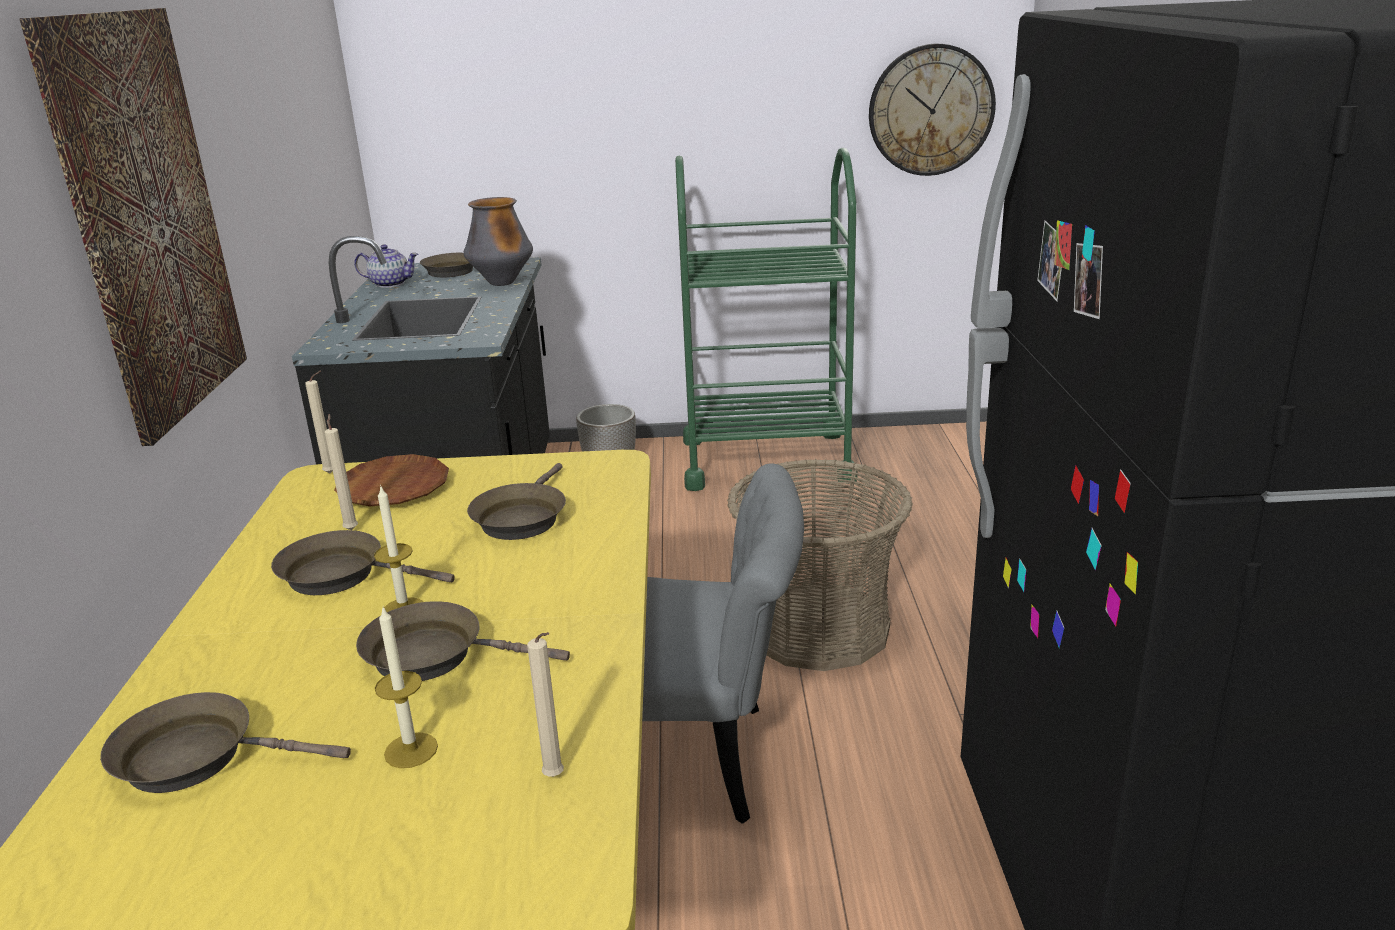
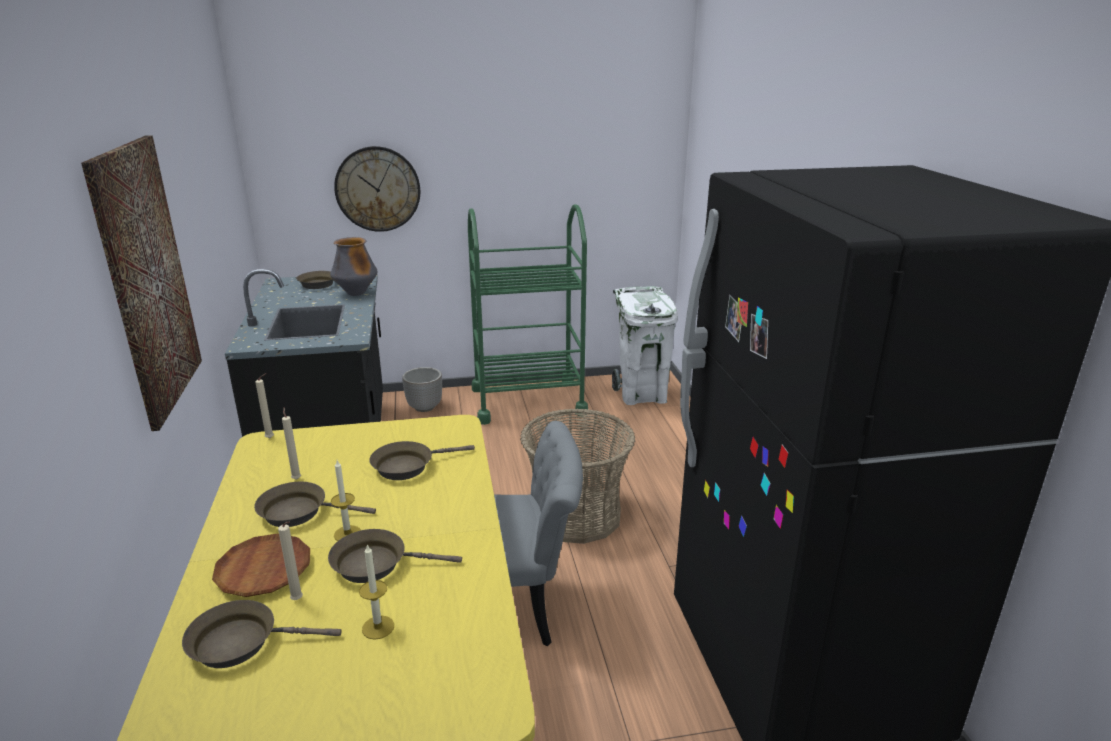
camera: 10 degrees left, 0 degrees up
brown plate [334,454,449,506] -> brown plate moved to [212,534,310,597]
teapot [354,244,418,288] -> none
brown frying pan [467,463,566,540] -> brown frying pan turned 60 degrees clockwise [369,441,475,480]
beige candle [527,632,564,777] -> beige candle moved to [278,522,303,600]
wall clock [869,44,996,176] -> wall clock moved to [334,146,420,232]
none -> white trash can [612,286,678,405]

